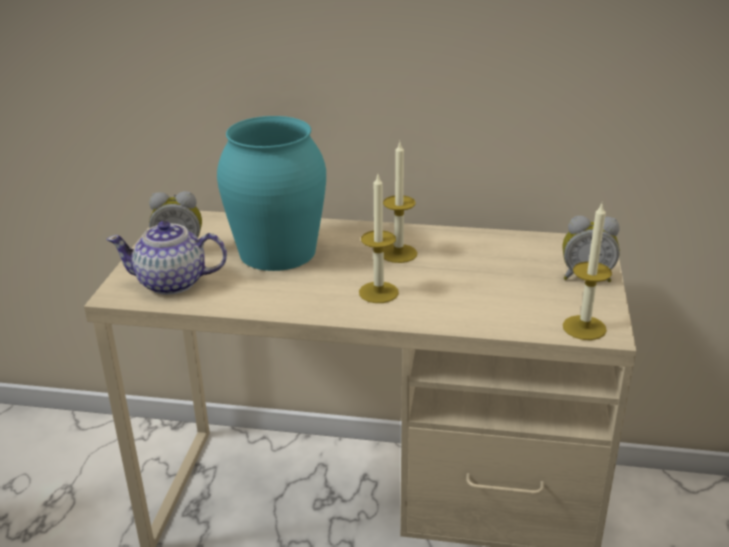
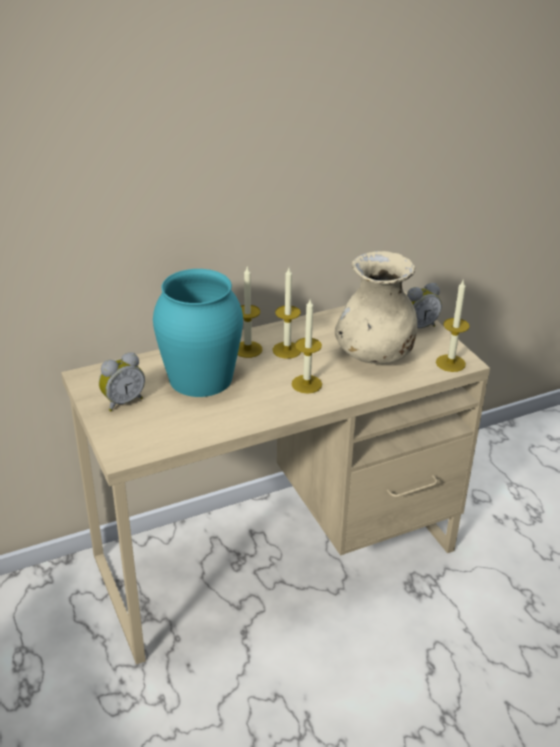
camera: 35 degrees left, 5 degrees up
teapot [106,221,227,295] -> none
none -> candle [238,267,262,358]
none -> beige vase [335,251,417,364]

